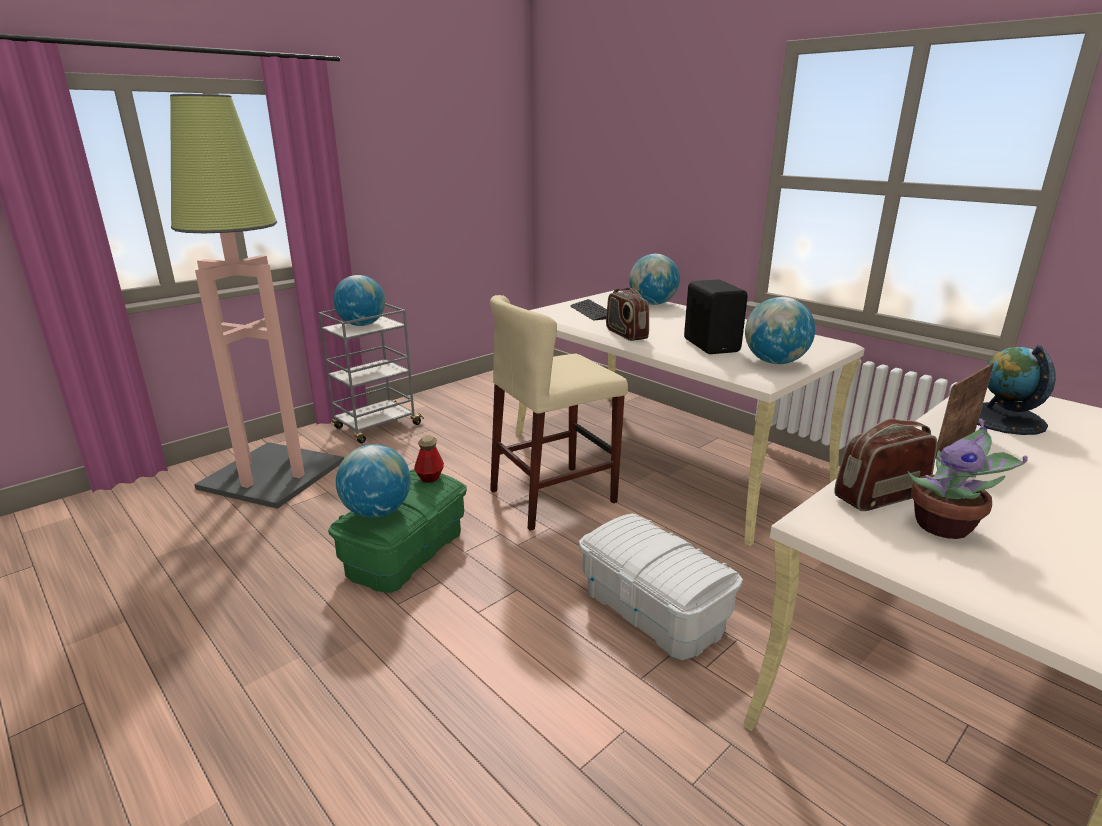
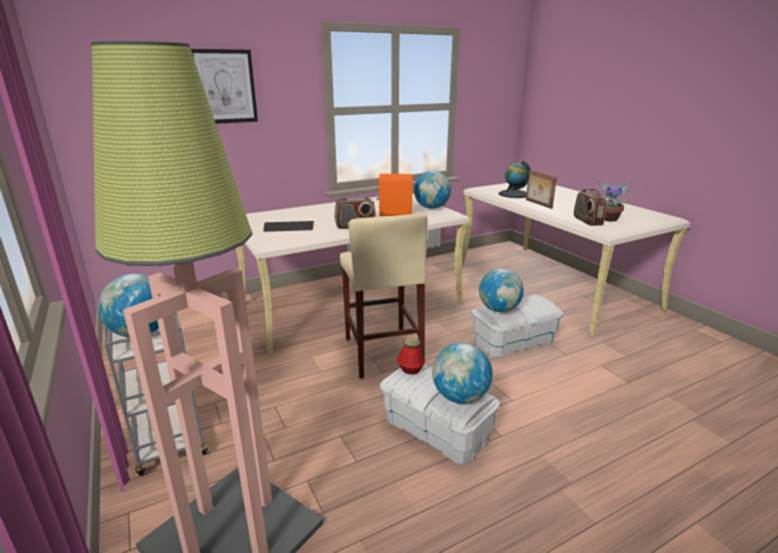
camera: 75 degrees left, 0 degrees up
green storage box [328,469,467,593] -> white storage box [380,364,500,465]
globe [629,254,680,305] -> globe moved to [479,268,524,312]
black speaker [684,280,748,354] -> orange speaker [377,174,413,216]
none -> picture [191,49,258,124]

